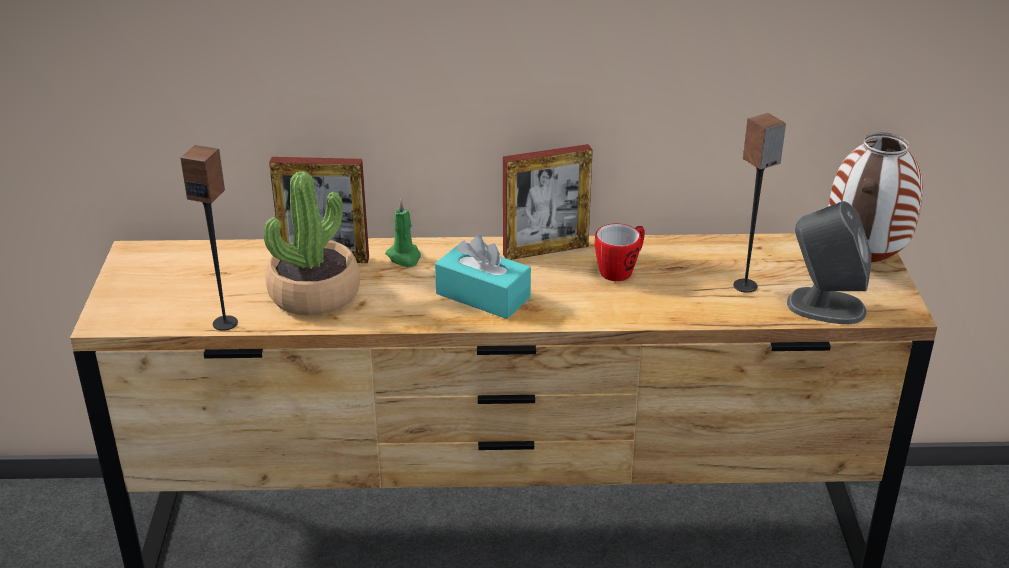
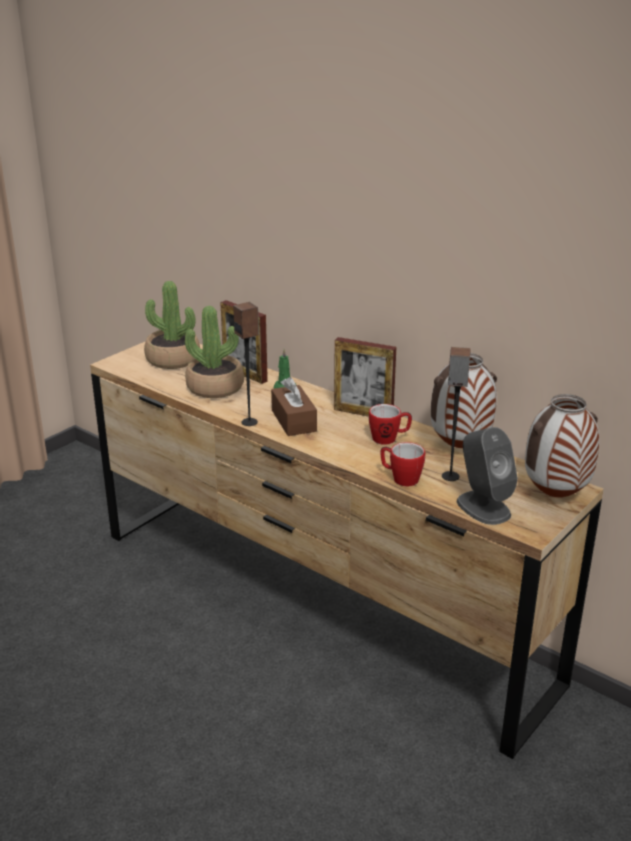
camera: 40 degrees right, 5 degrees down
speaker [180,145,238,331] -> speaker moved to [233,302,259,426]
turquoise tissue box [435,235,531,319] -> brown tissue box [271,377,317,436]
none -> potted plant [144,281,200,369]
none -> mug [381,442,425,486]
none -> vase [431,353,497,448]

